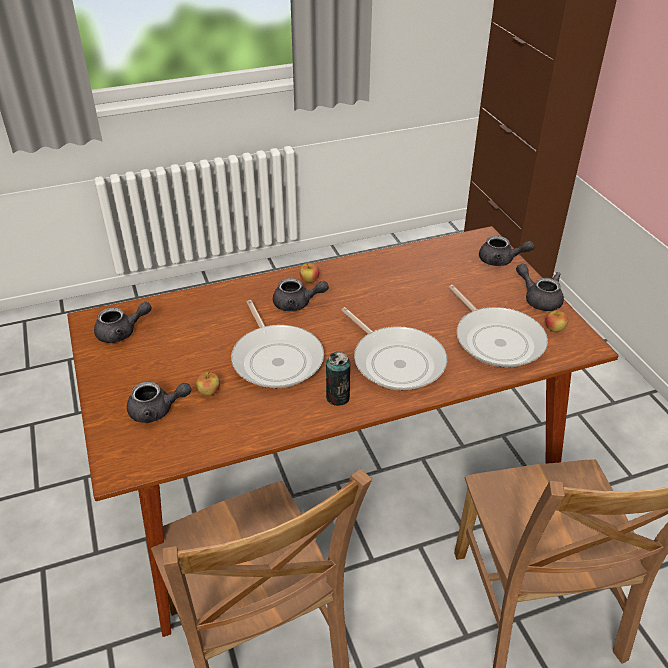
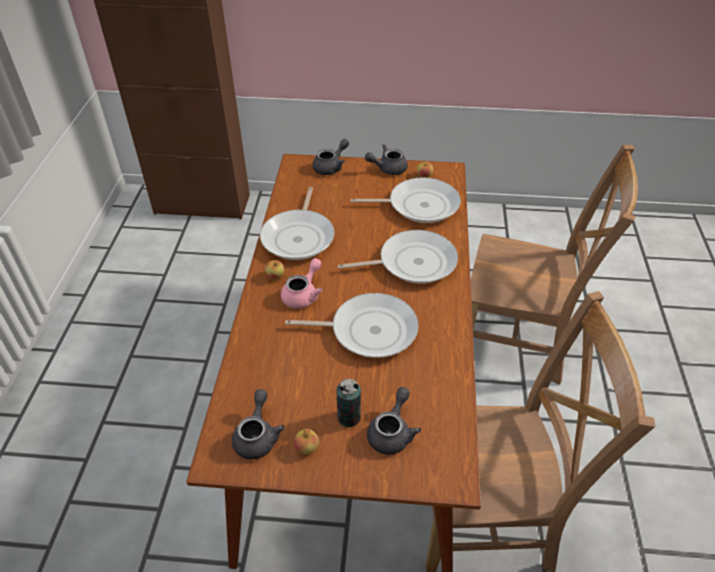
camera: 65 degrees left, 5 degrees up
apple [196,370,220,396] -> apple moved to [294,429,319,455]
grey teapot [273,278,329,311] -> pink teapot [281,258,323,309]
can [326,352,350,406] -> can moved to [337,379,361,427]
none -> frying pan [260,187,335,260]

